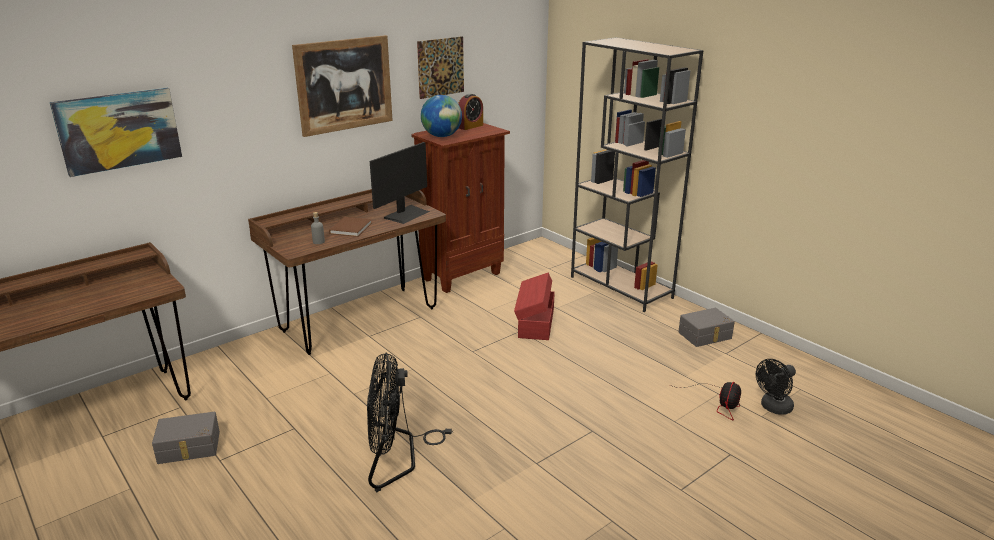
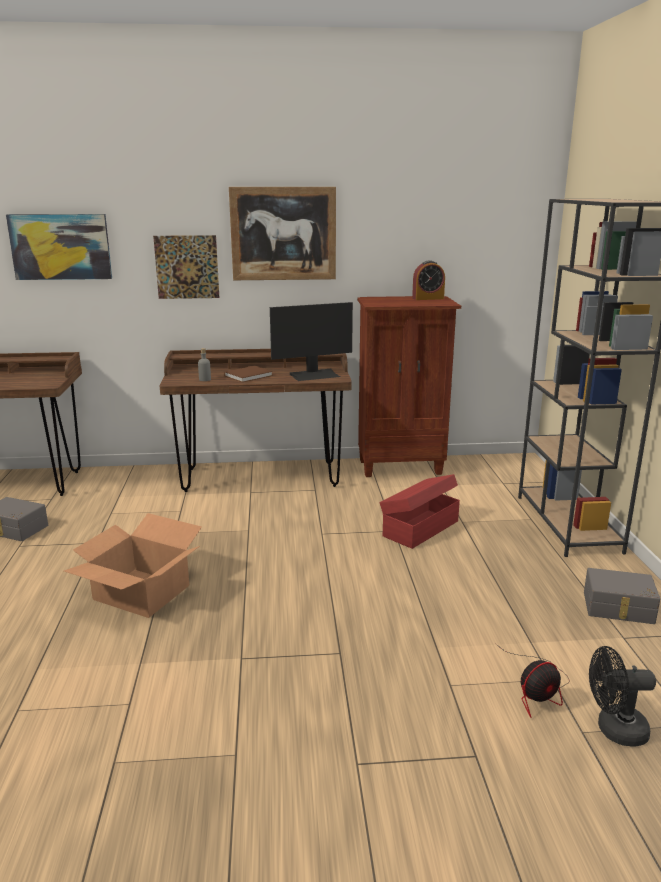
camera: 35 degrees right, 5 degrees down
black fan [367,353,452,492] -> cardboard box [64,513,202,618]
picture [417,36,464,99] -> picture moved to [153,235,220,299]
globe [421,95,462,137] -> none

